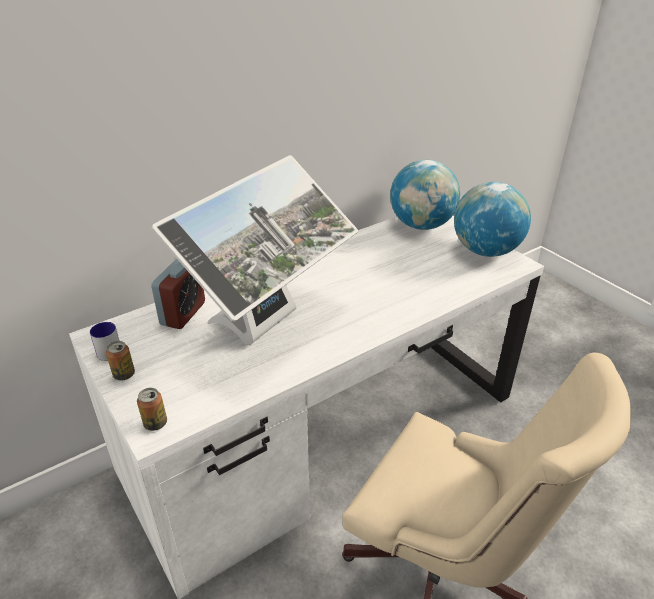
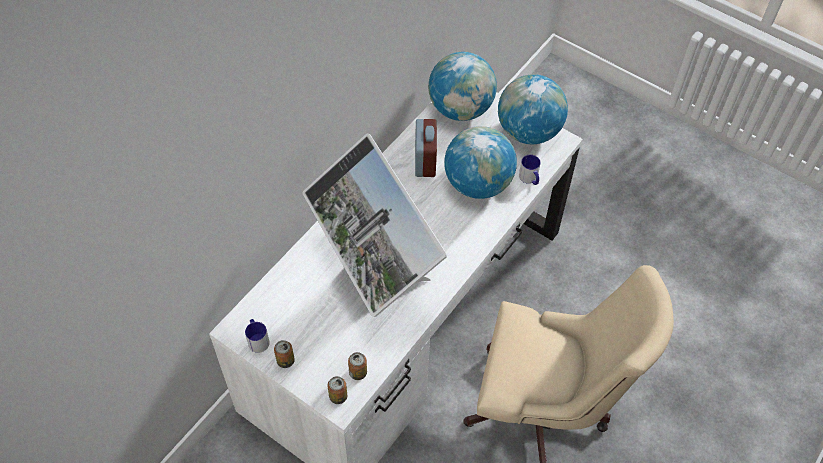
camera: 20 degrees left, 20 degrees up
alarm clock [151,258,205,329] -> alarm clock moved to [415,119,437,177]
monitor [152,155,358,345] -> monitor turned 135 degrees clockwise [302,133,447,317]
none -> can [348,352,367,380]
none -> globe [444,126,517,199]
none -> mug [519,155,541,185]

